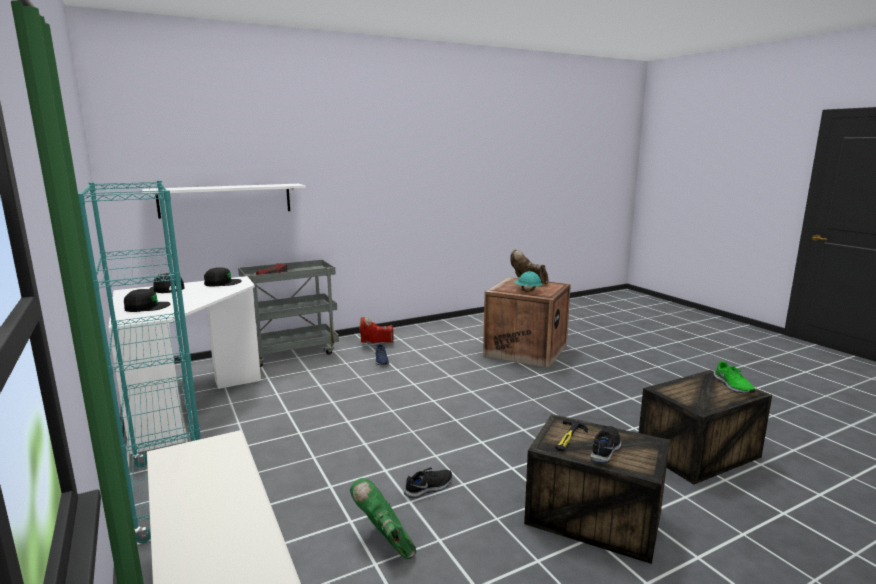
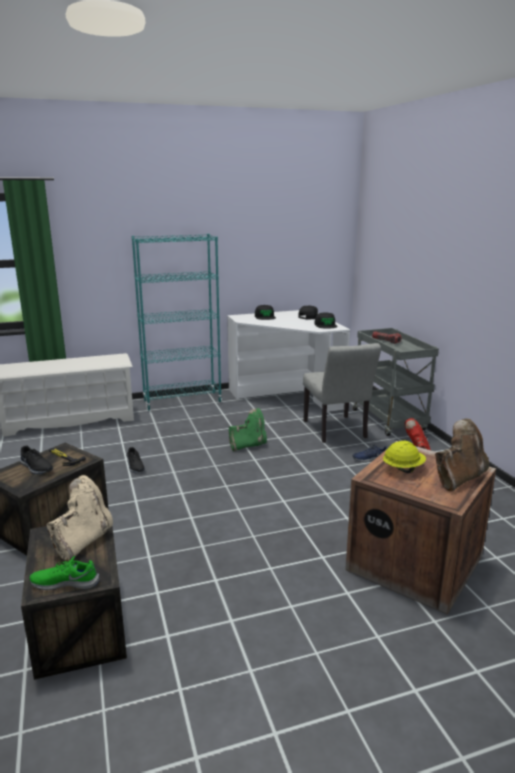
camera: 100 degrees right, 5 degrees up
white shelf [142,184,306,219] -> none
green boot [350,478,416,559] -> green boot moved to [229,408,267,451]
turquoise hard hat [514,271,542,292] -> yellow hard hat [383,441,426,473]
none -> beige boot [47,475,113,561]
none -> grey chair [303,343,381,443]

